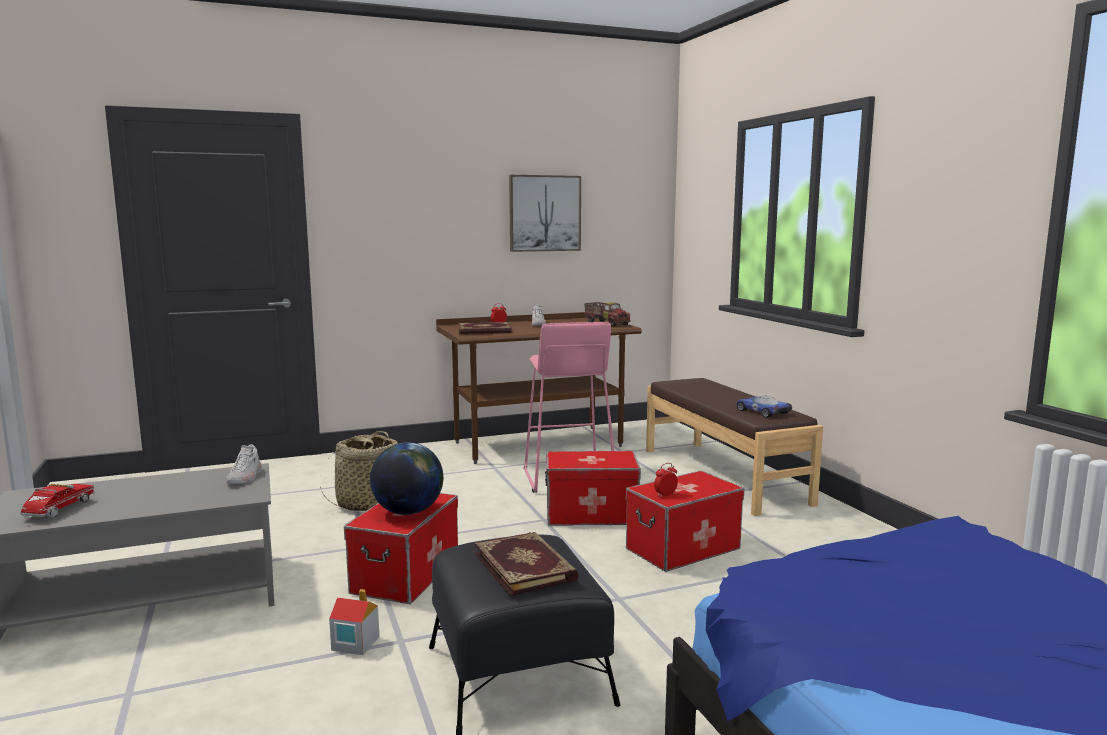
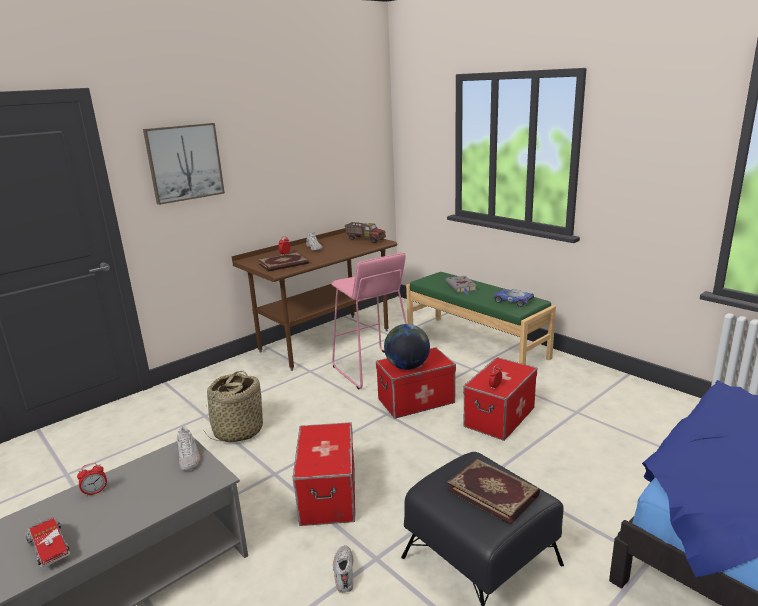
camera: 20 degrees left, 10 degrees up
toy truck [19,484,95,518] -> toy truck turned 150 degrees clockwise [25,517,70,568]
toy house [329,589,379,655] -> white shoe [333,545,353,593]
globe [370,442,443,515] -> globe moved to [384,324,430,370]
picture [509,175,581,252] -> picture moved to [143,123,225,205]
brown bench [646,378,823,516] -> green bench [406,272,556,365]
none -> alarm clock [77,463,107,497]
none -> grey book [446,276,477,295]

